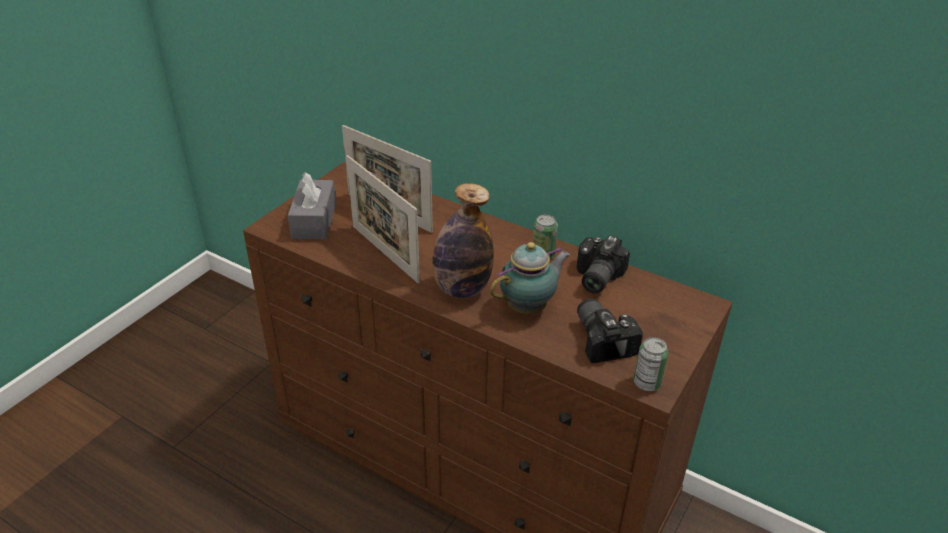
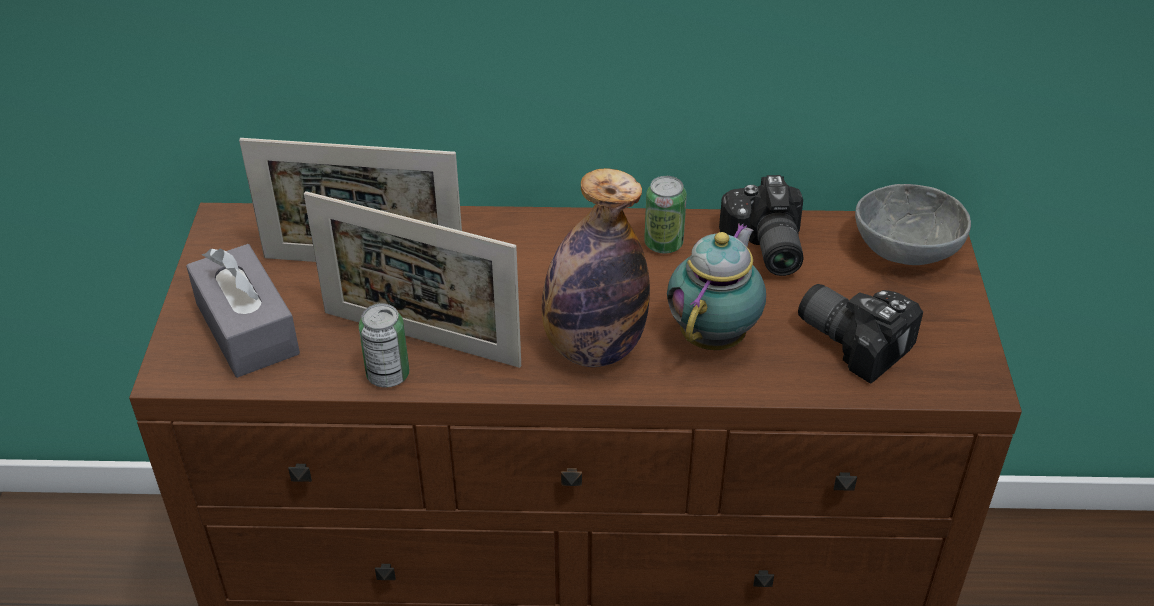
camera: 30 degrees left, 5 degrees up
can [634,337,668,391] -> can moved to [359,303,409,388]
none -> grey bowl [855,184,971,265]

